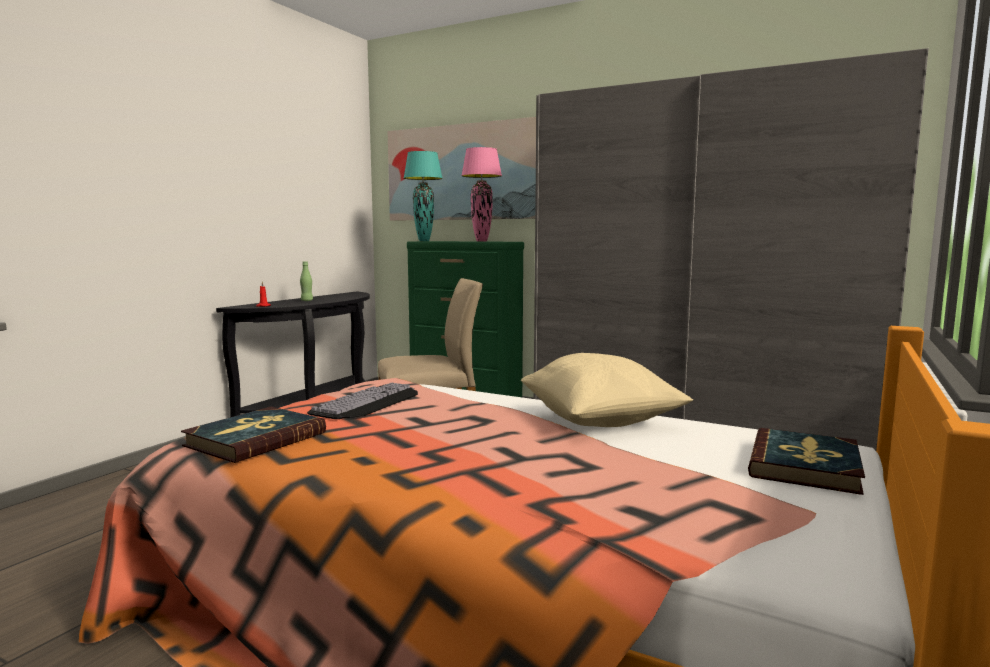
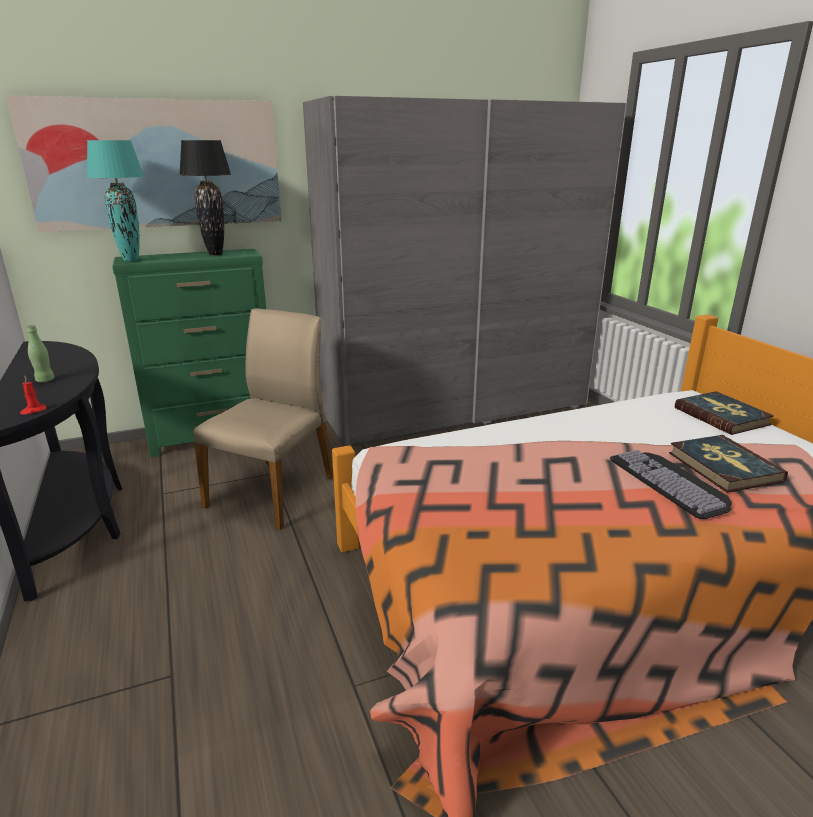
camera: 50 degrees left, 15 degrees up
book [181,407,326,463] -> book moved to [669,435,788,493]
keyboard [307,383,418,419] -> keyboard moved to [610,450,732,519]
pink table lamp [461,147,502,241] -> black table lamp [179,140,231,256]
beige pillow [521,353,693,427] -> none

